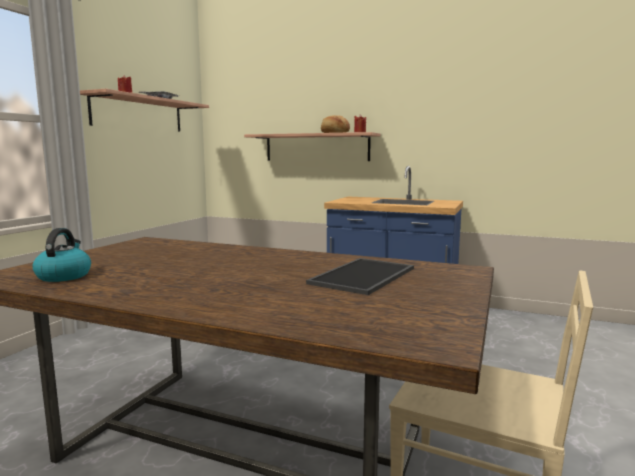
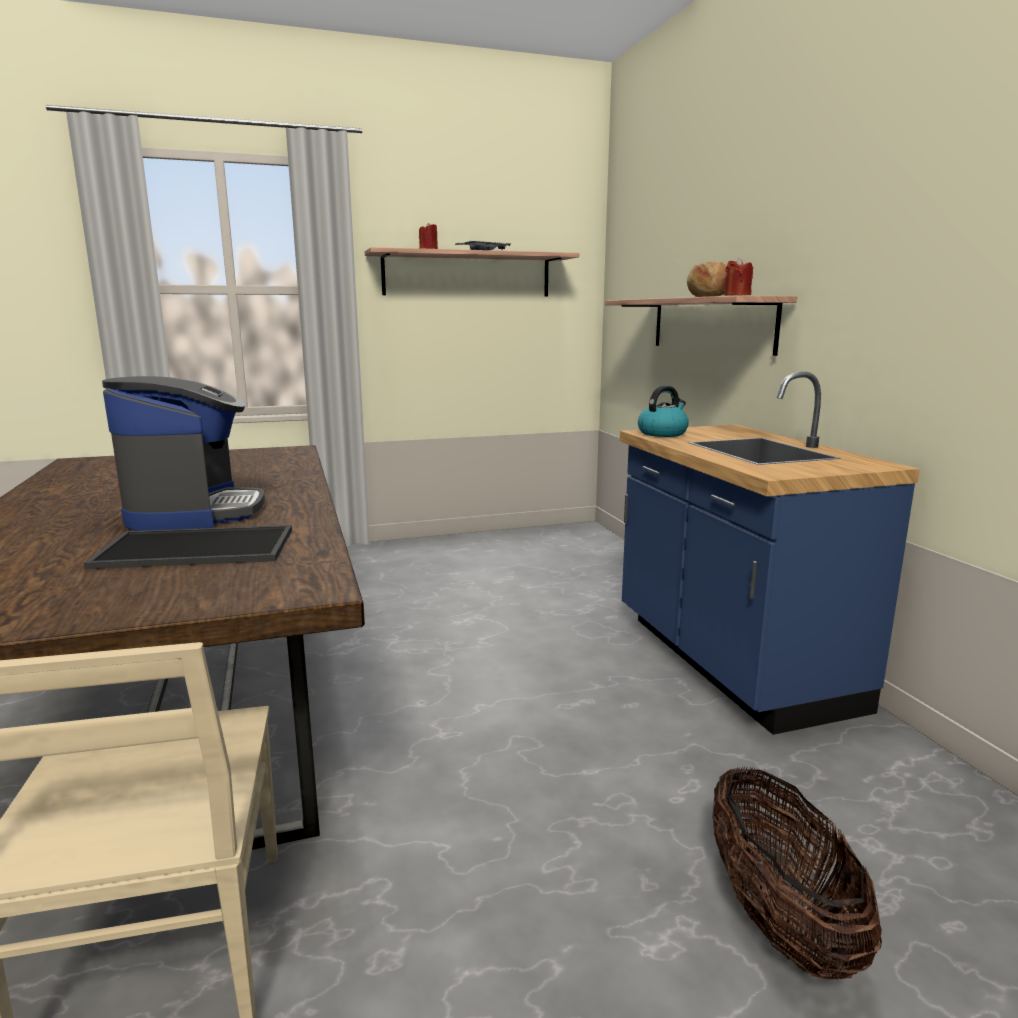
camera: 50 degrees right, 5 degrees up
kettle [32,228,91,282] -> kettle moved to [638,386,689,437]
none -> coffee machine [102,376,265,531]
none -> basket [712,766,882,979]

